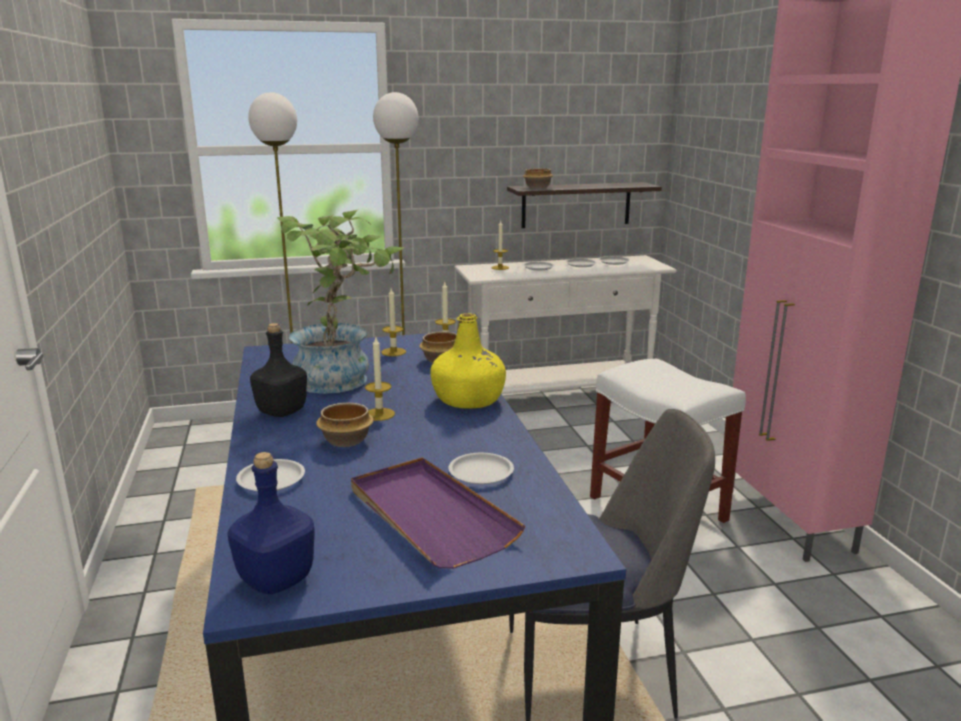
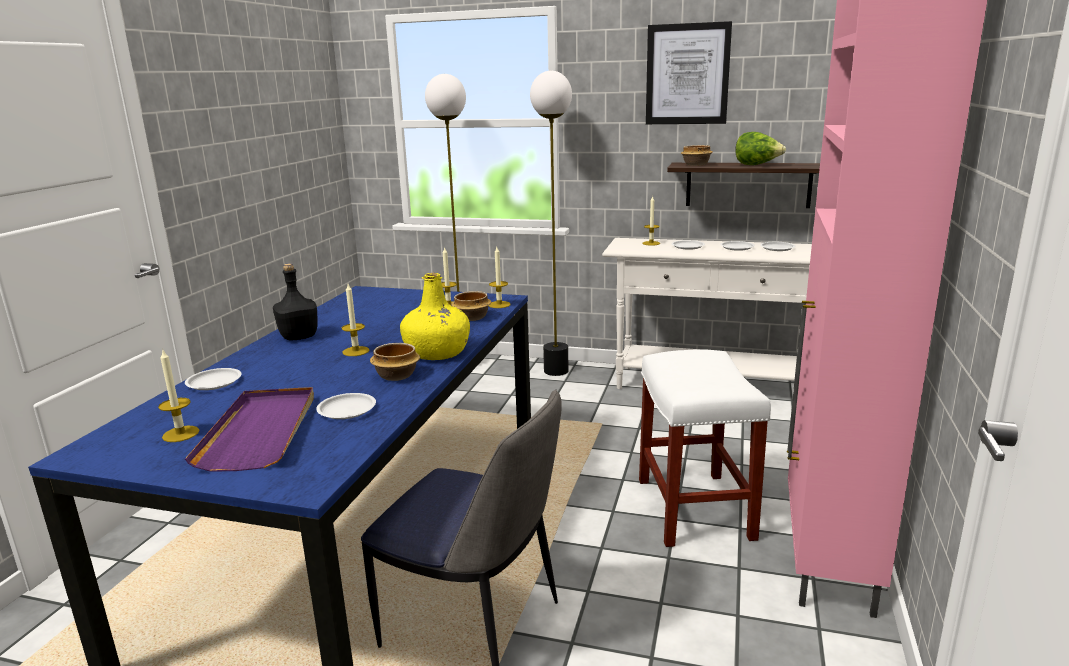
camera: 30 degrees right, 0 degrees up
blue bottle [227,452,315,594] -> none
potted plant [277,209,405,394] -> none
bowl [316,403,374,447] -> bowl moved to [370,343,420,381]
none -> candle [158,348,199,442]
none -> picture [646,21,732,124]
none -> lettuce [735,132,786,165]

